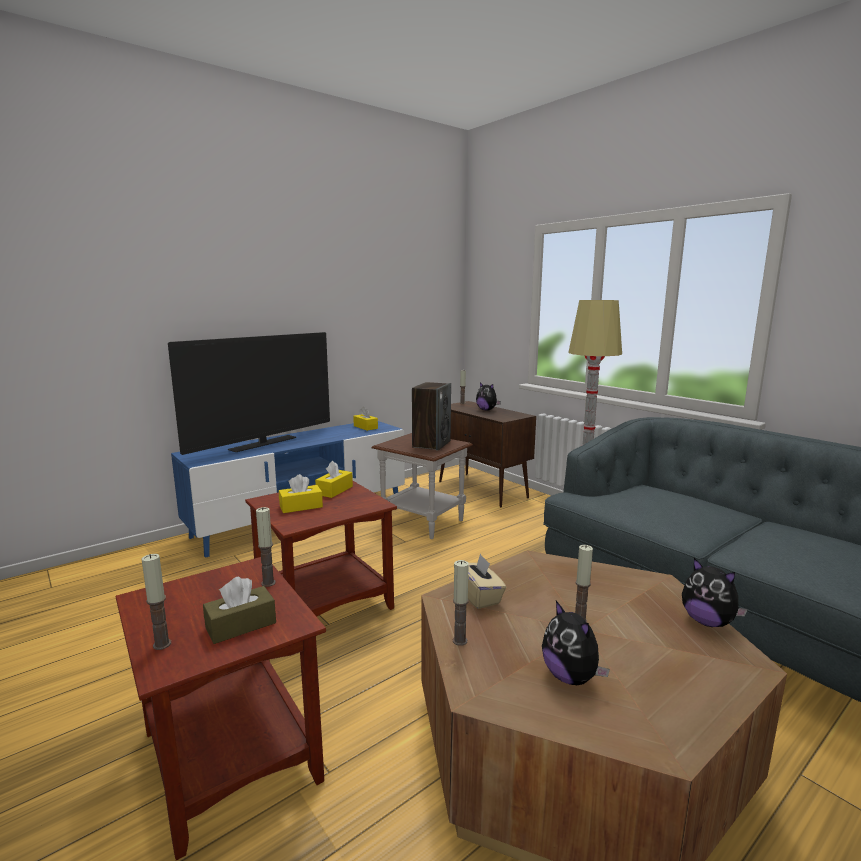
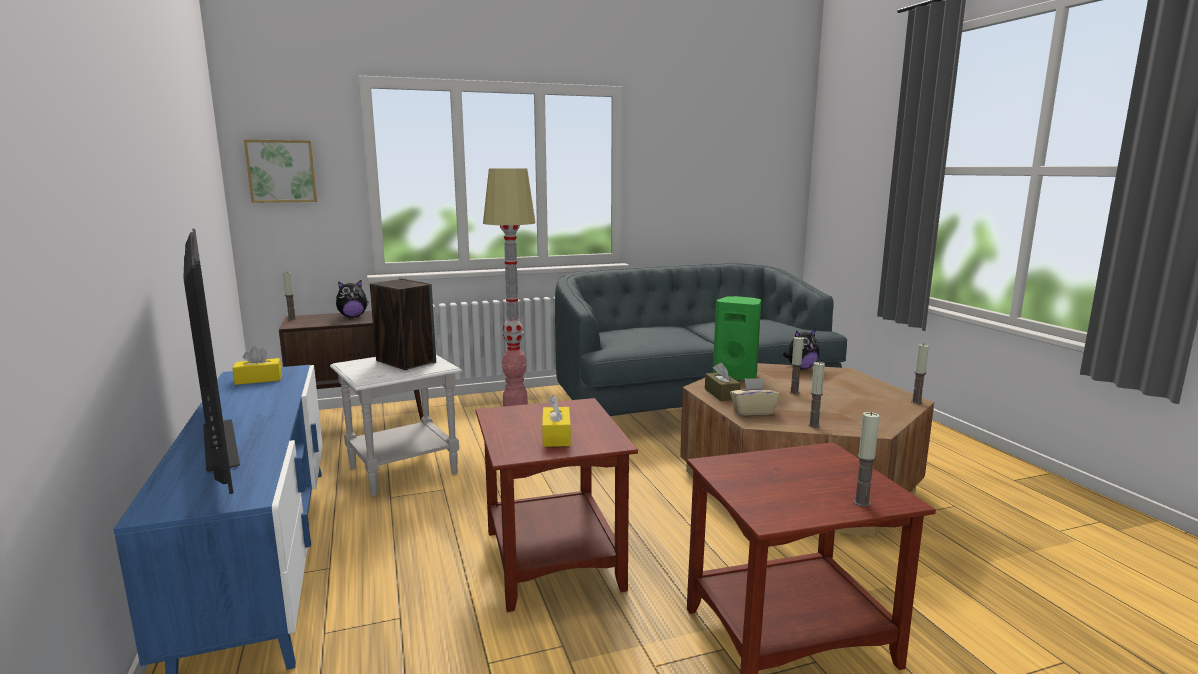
camera: 70 degrees left, 0 degrees up
brown tissue box [203,576,276,644] -> brown tissue box moved to [705,362,741,401]
candle [256,507,276,587] -> candle moved to [911,344,929,404]
yellow tissue box [315,461,353,498] -> none
brown side table [371,433,473,539] -> white side table [330,355,463,496]
plush toy [542,601,610,685] -> none
none -> picture [244,140,317,203]
none -> green speaker [713,296,761,381]

